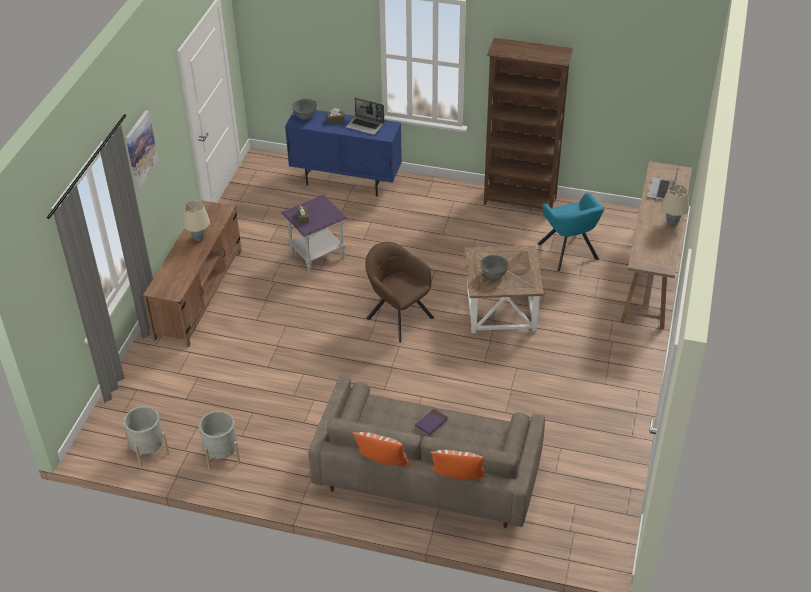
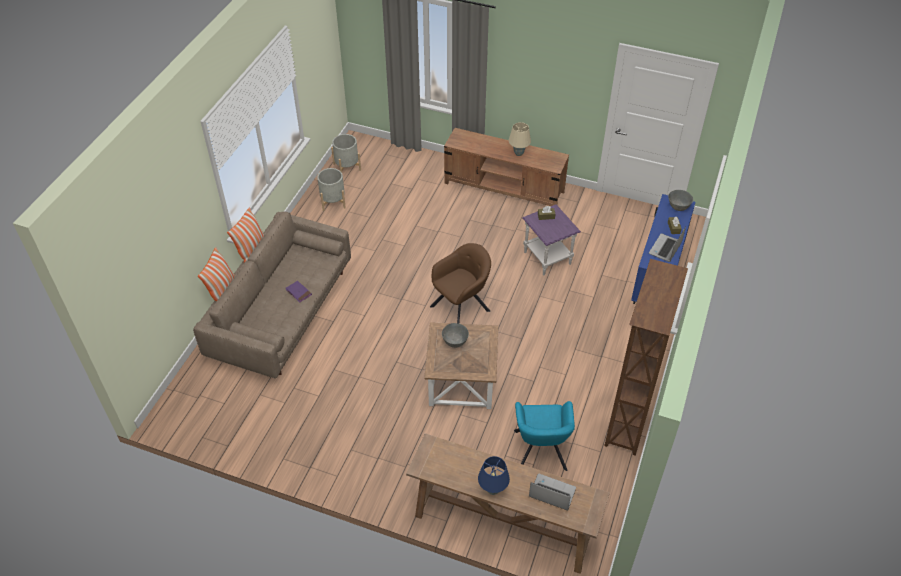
camera: 95 degrees right, 5 degrees up
picture [126,110,158,189] -> none
turquoise armchair [537,193,604,272] -> turquoise armchair turned 75 degrees counterclockwise [514,401,575,471]
beige table lamp [661,184,689,225] -> blue table lamp [478,456,510,495]

